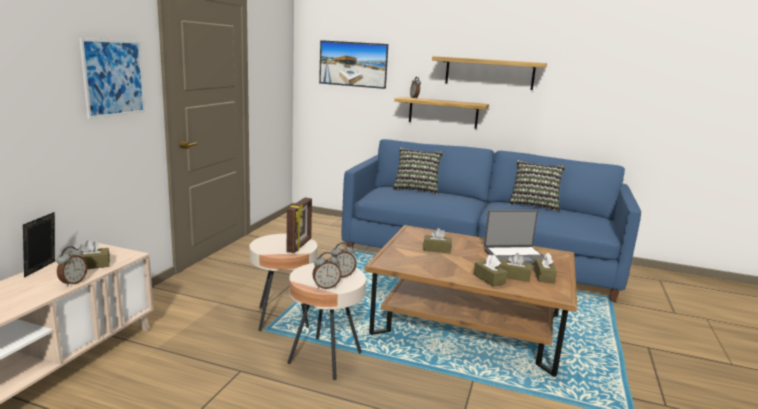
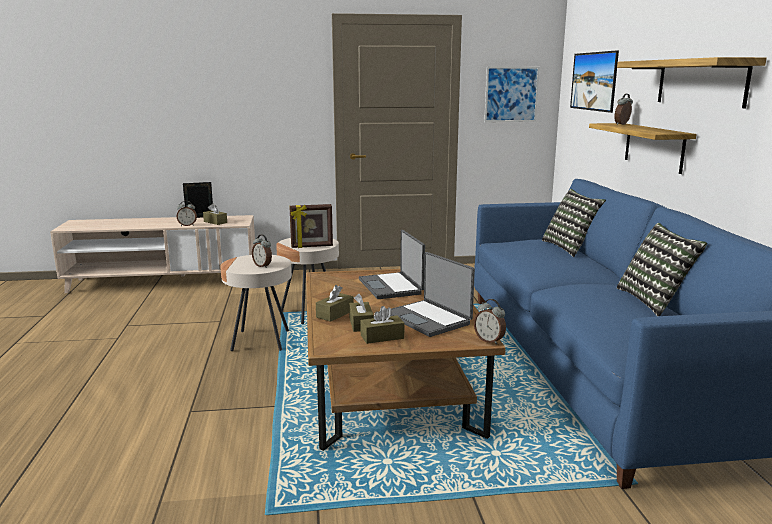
camera: 65 degrees right, 0 degrees up
picture [80,38,145,119] -> picture moved to [484,67,540,122]
alarm clock [312,252,341,289] -> alarm clock moved to [474,299,506,345]
brown tissue box [423,228,451,253] -> laptop [359,230,425,299]

